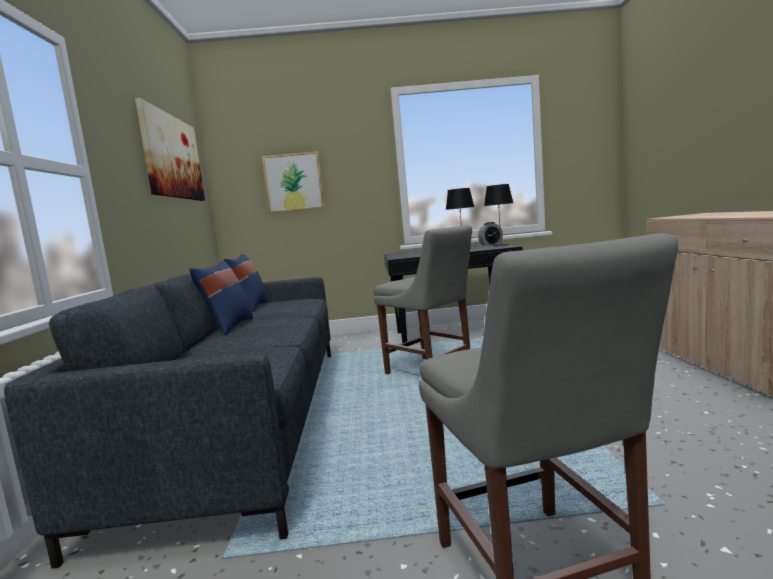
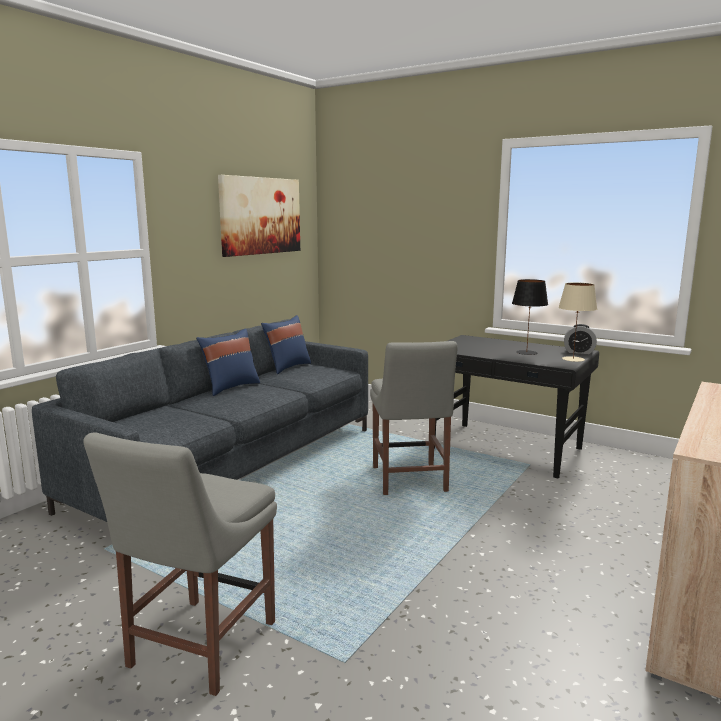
camera: 35 degrees right, 5 degrees up
picture [262,151,325,213] -> none
black table lamp [484,184,513,246] -> beige table lamp [558,282,597,362]

